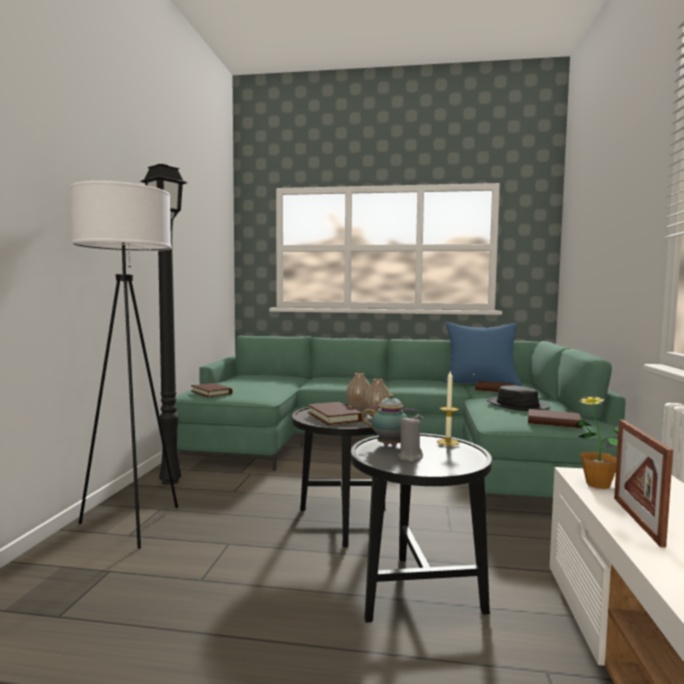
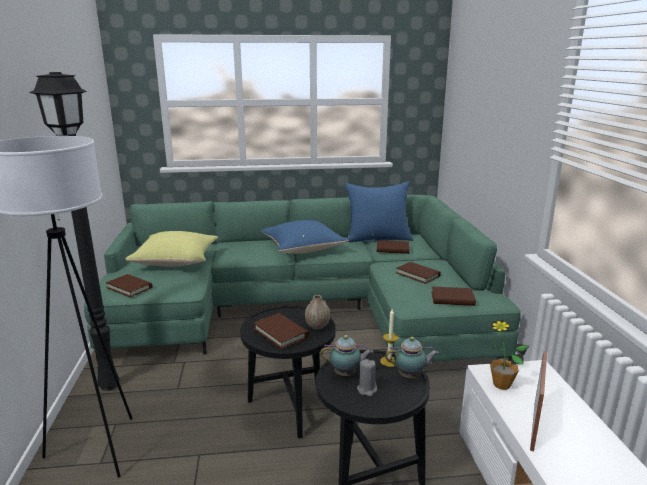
camera: 15 degrees left, 15 degrees up
vase [346,373,370,409] -> none
black hat [487,385,550,411] -> brown book [396,262,441,284]
picture frame [614,420,673,548] -> picture frame turned 150 degrees counterclockwise [530,351,547,451]
none -> yellow pillow [125,231,218,267]
none -> blue pillow [261,220,349,254]
none -> teapot [385,337,439,378]

